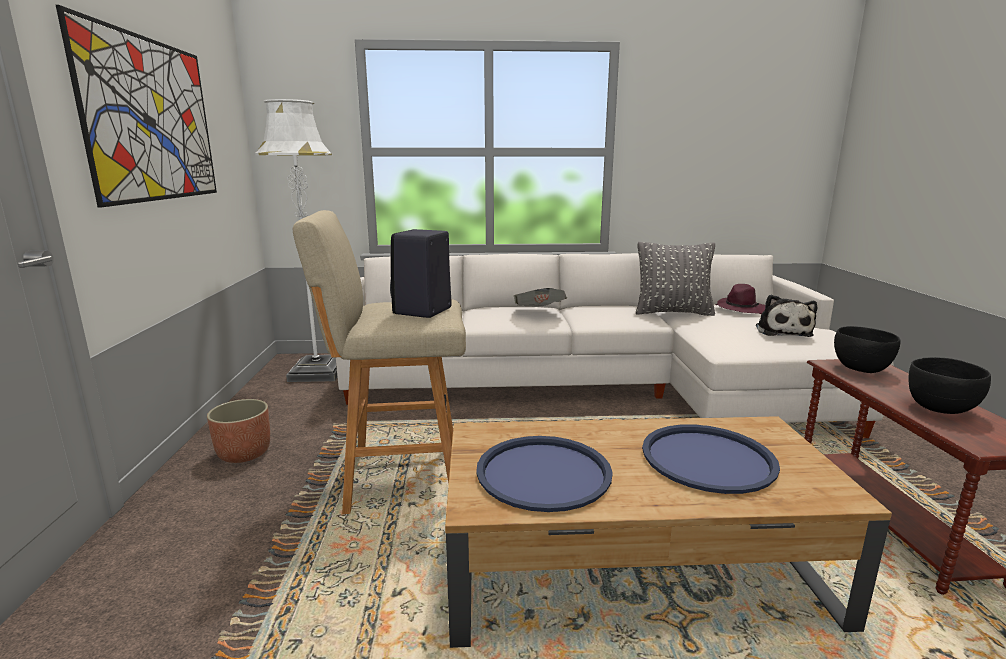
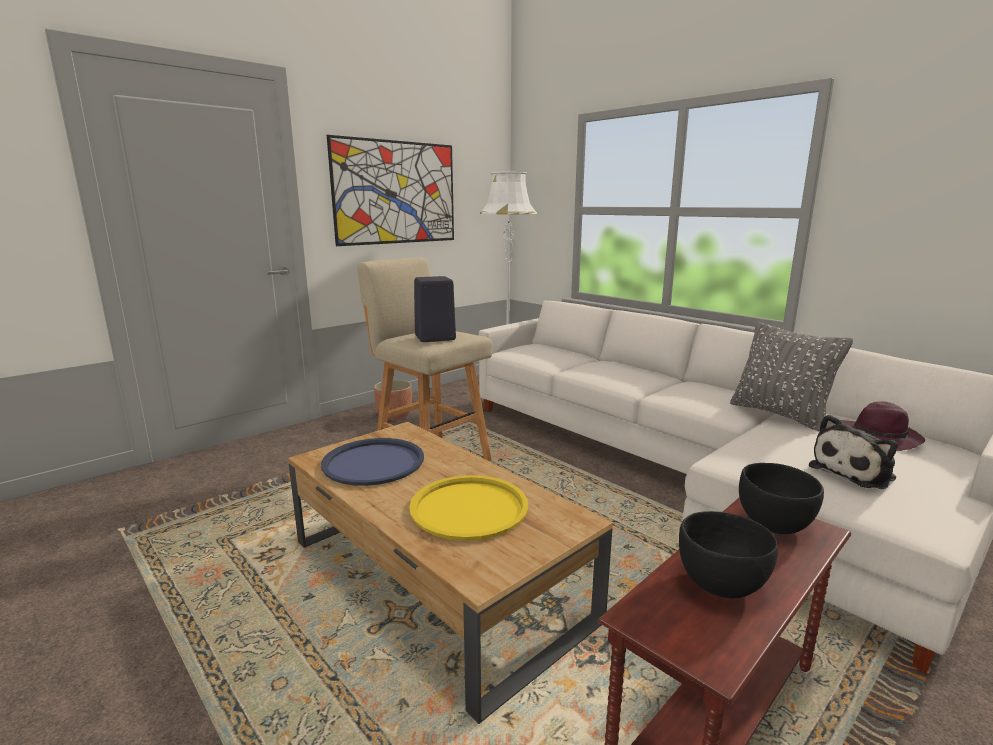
camera: 50 degrees right, 0 degrees up
newspaper [514,288,567,307] -> none
blue tray [642,424,780,494] -> yellow tray [409,475,528,541]

